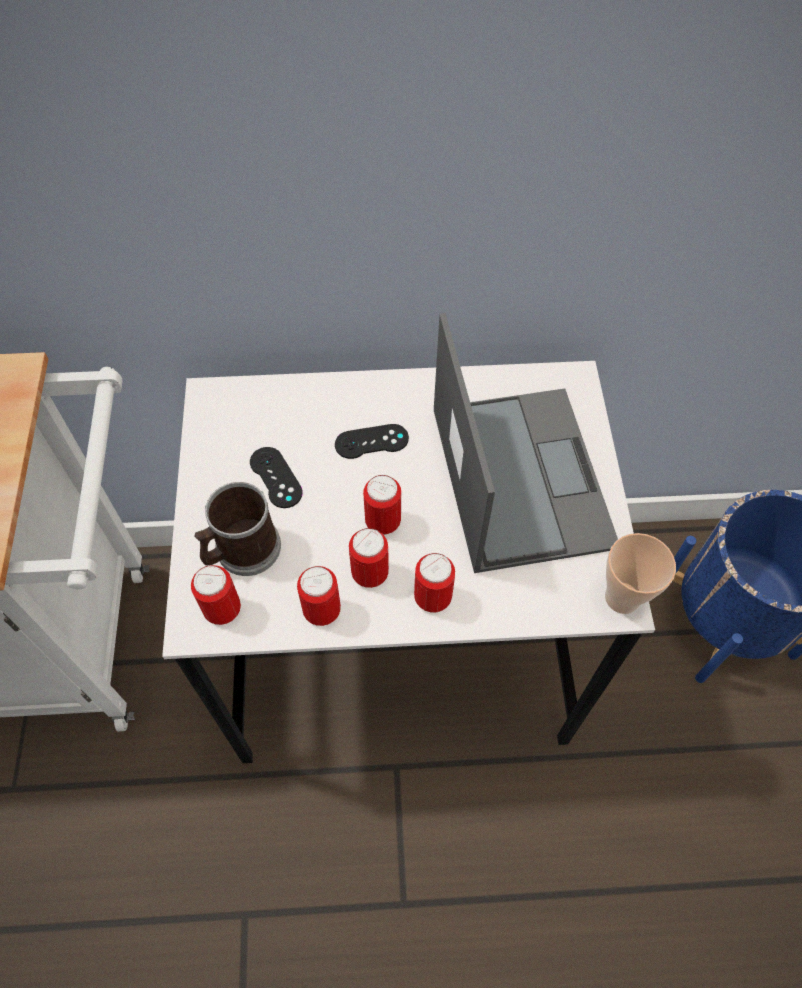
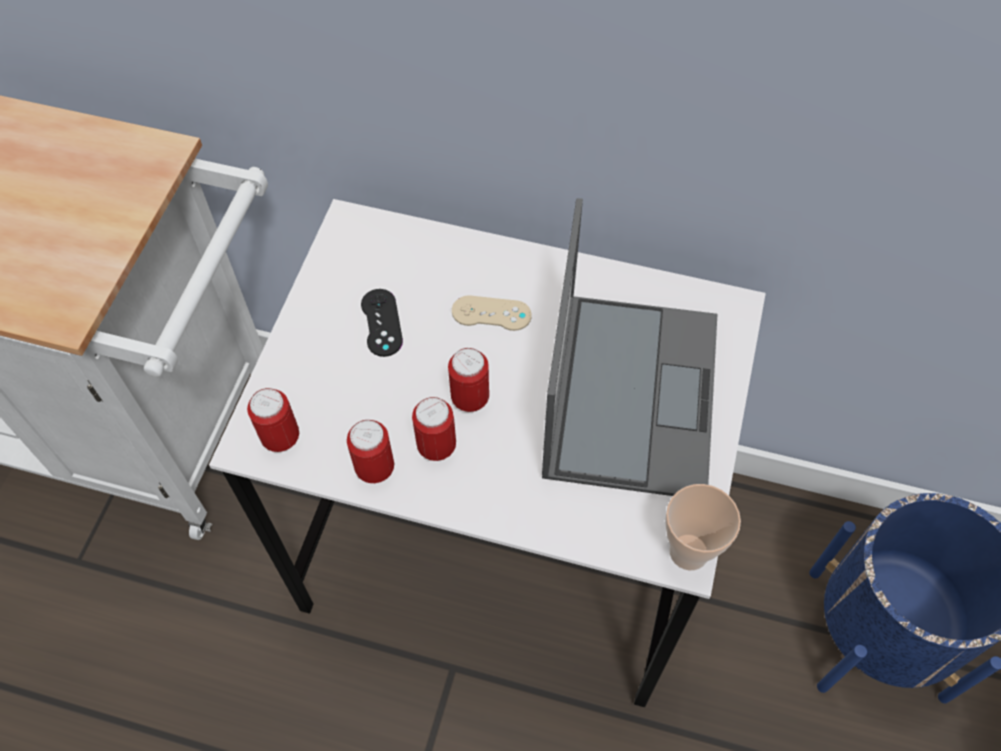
camera: 20 degrees right, 0 degrees up
mug [194,482,281,576] -> none
black game controller [335,424,409,459] -> beige game controller [452,296,532,331]
can [414,553,455,612] -> none

